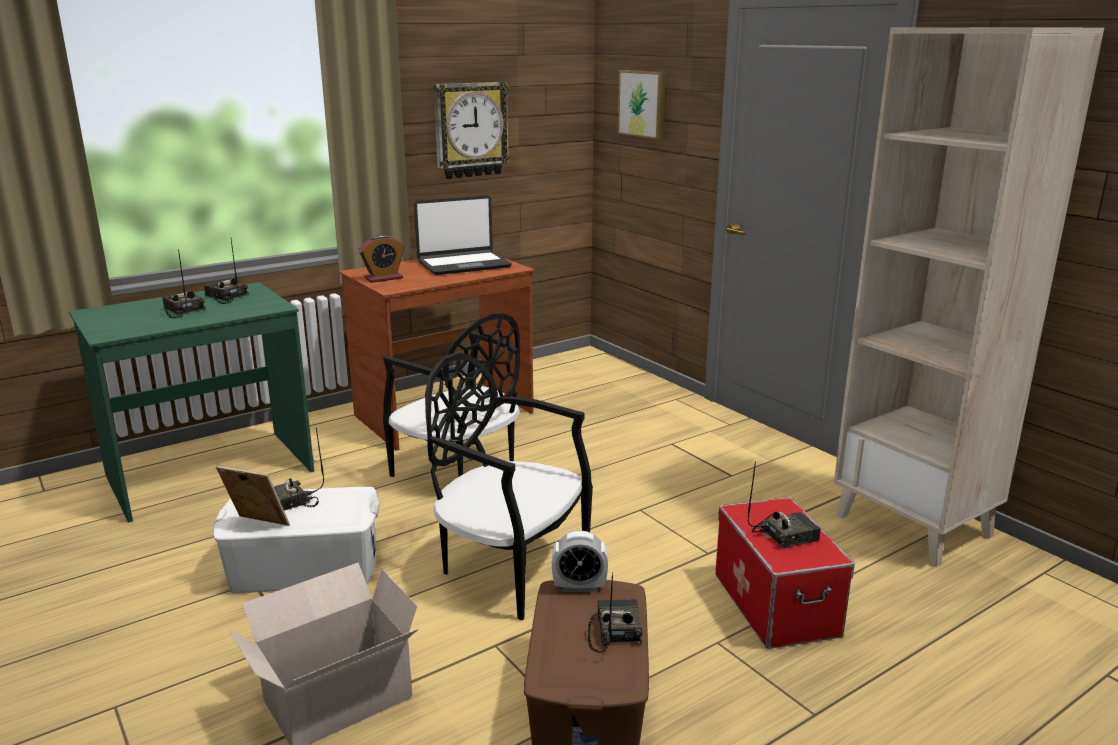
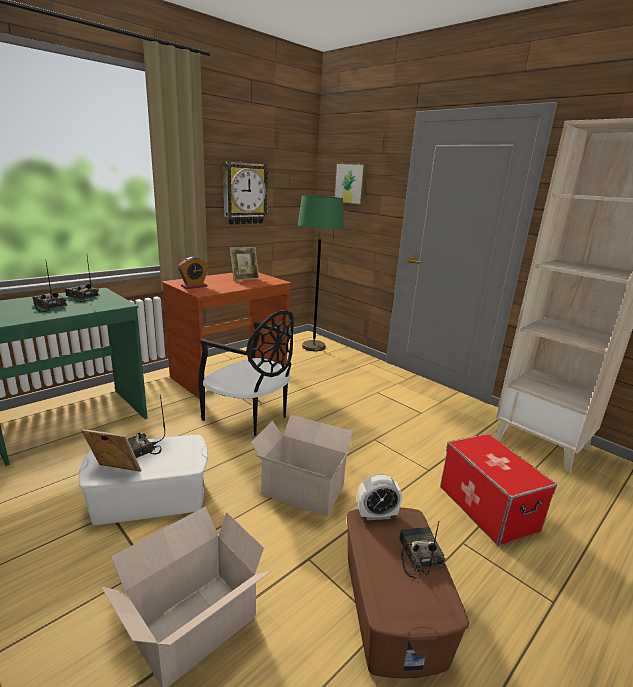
camera: 10 degrees left, 0 degrees up
laptop [414,195,512,275] -> picture frame [230,247,259,281]
black chair [425,352,593,620] -> cardboard box [251,415,355,516]
radio [748,462,821,548] -> none
none -> green floor lamp [298,195,344,351]

